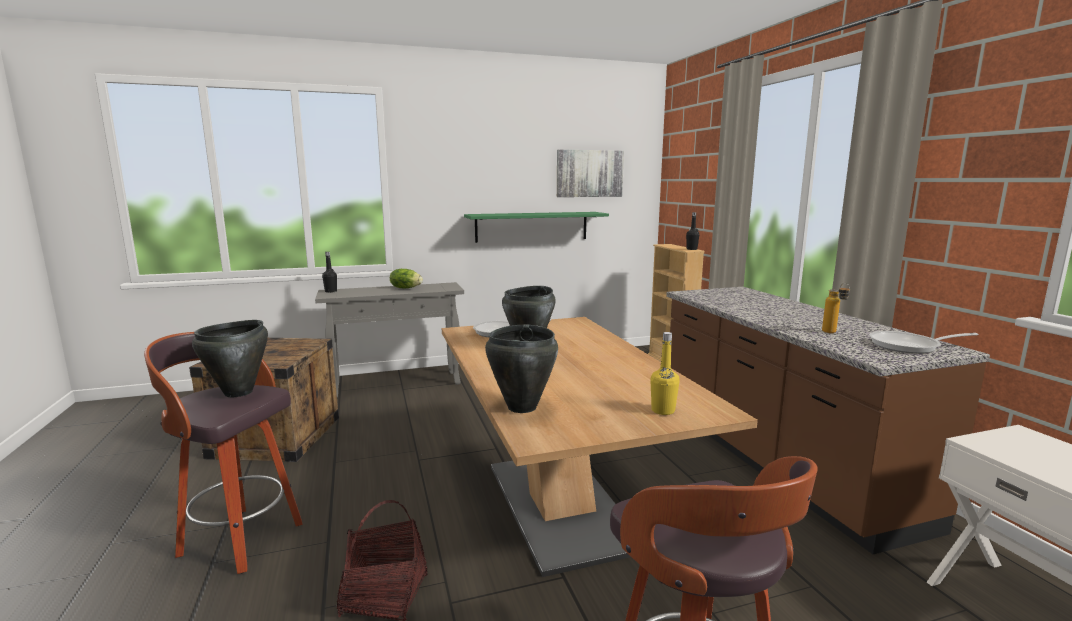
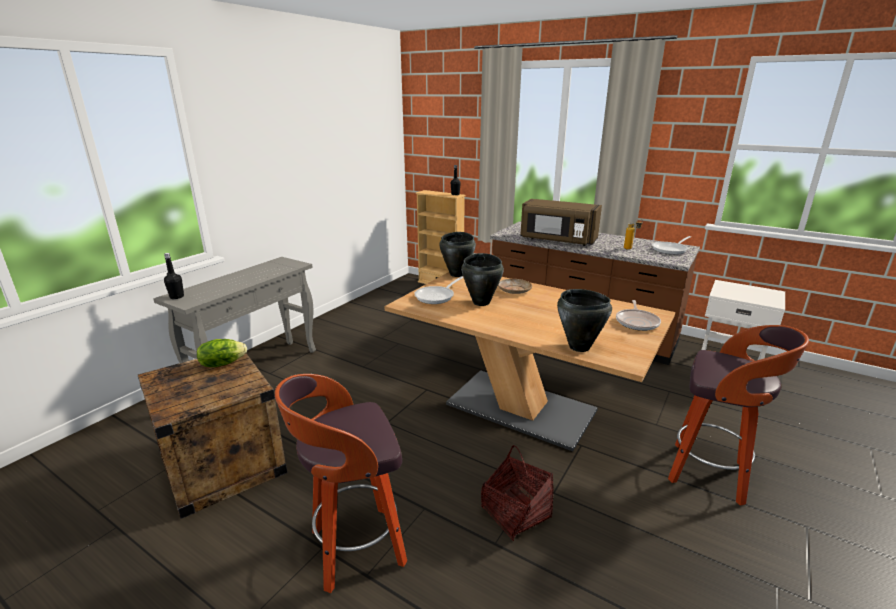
camera: 40 degrees left, 10 degrees up
black cooking pot [192,320,268,397] -> black cooking pot moved to [439,232,476,277]
lettuce [390,269,423,288] -> lettuce moved to [197,339,247,367]
green shelf [464,212,609,243] -> none
picture [557,150,624,197] -> none
yellow bottle [650,332,680,415] -> frying pan [616,300,661,331]
none -> beige plate [498,279,532,294]
none -> brown microwave [520,199,602,246]

